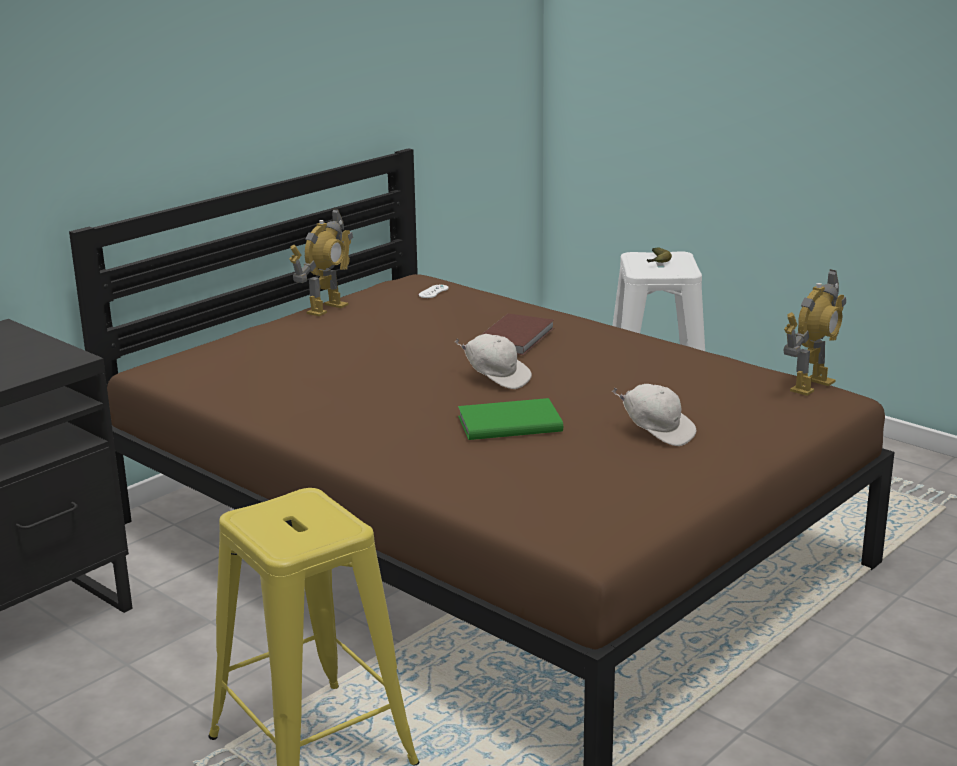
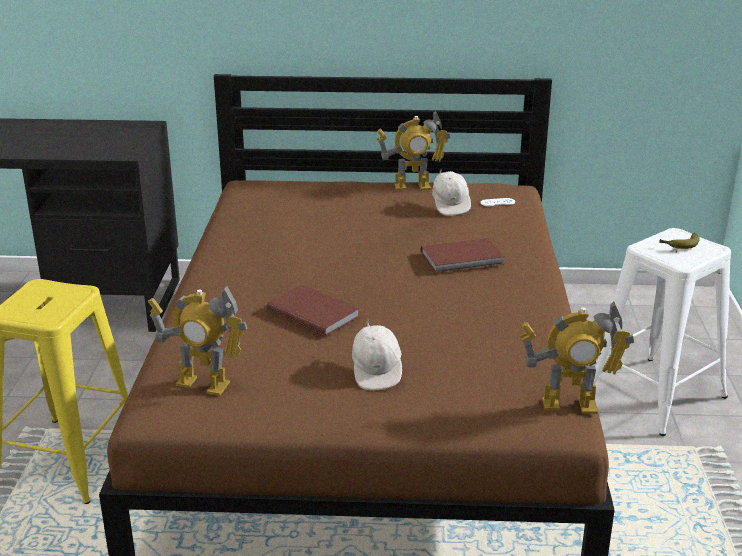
camera: 50 degrees right, 5 degrees up
white cap [455,334,532,389] -> white cap moved to [432,170,471,216]
green book [458,398,563,440] -> brown book [267,285,360,336]
none -> toy robot [148,286,247,396]

